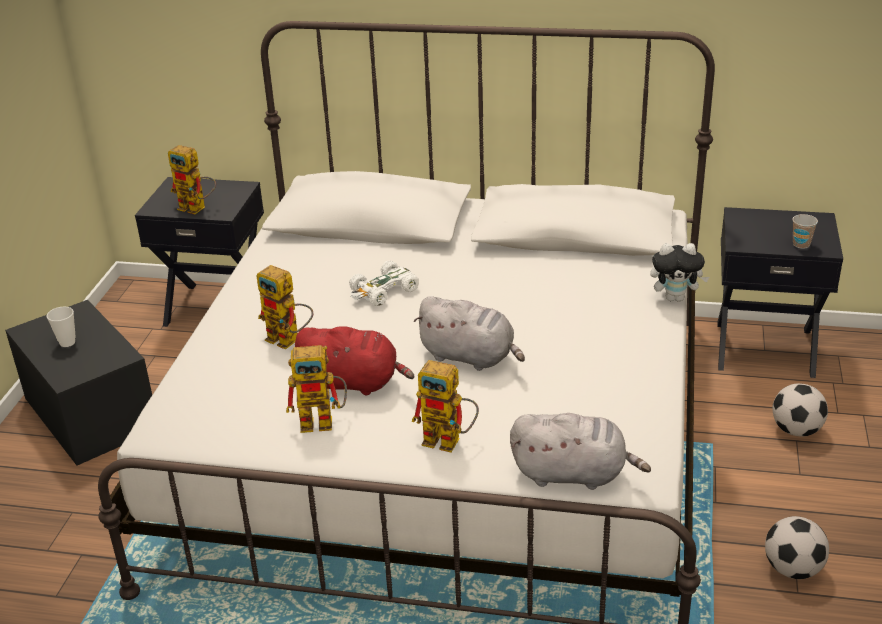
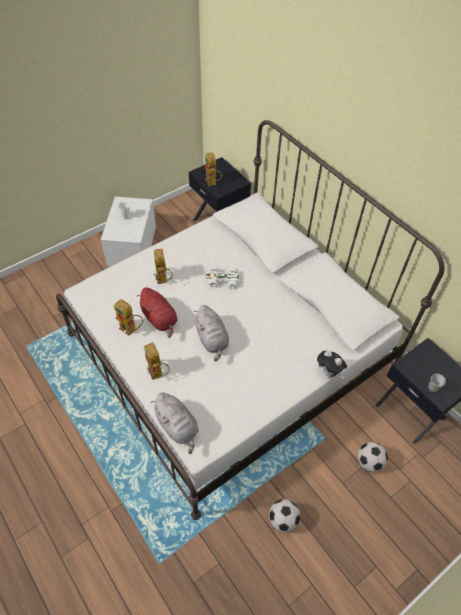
camera: 40 degrees right, 20 degrees up
black storage box [5,300,152,465] -> white storage box [101,197,156,267]

